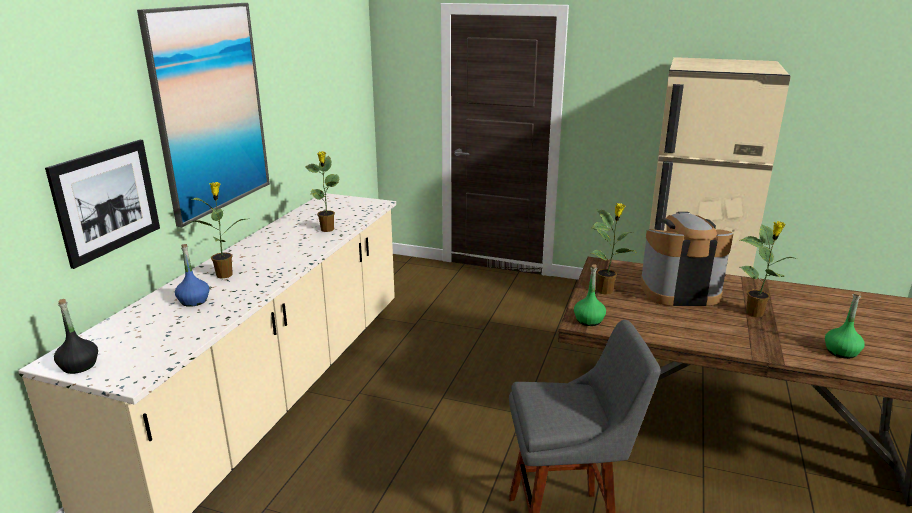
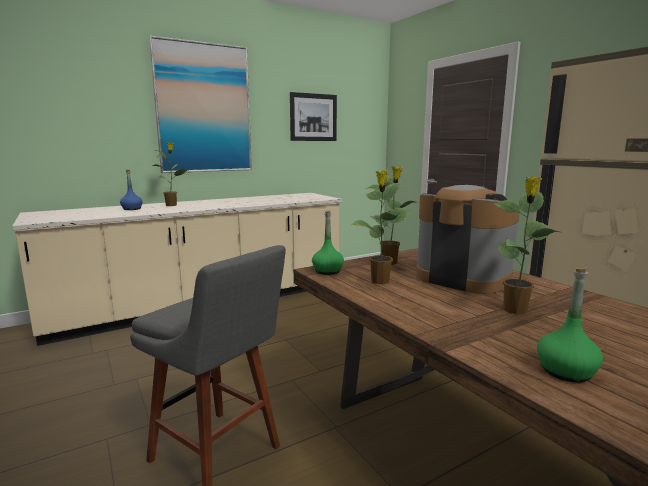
camera: 40 degrees right, 10 degrees down
picture [45,140,160,269] -> picture moved to [290,92,337,141]
black bottle [54,299,98,374] -> none
potted plant [305,151,340,232] -> potted plant moved to [352,170,410,284]

